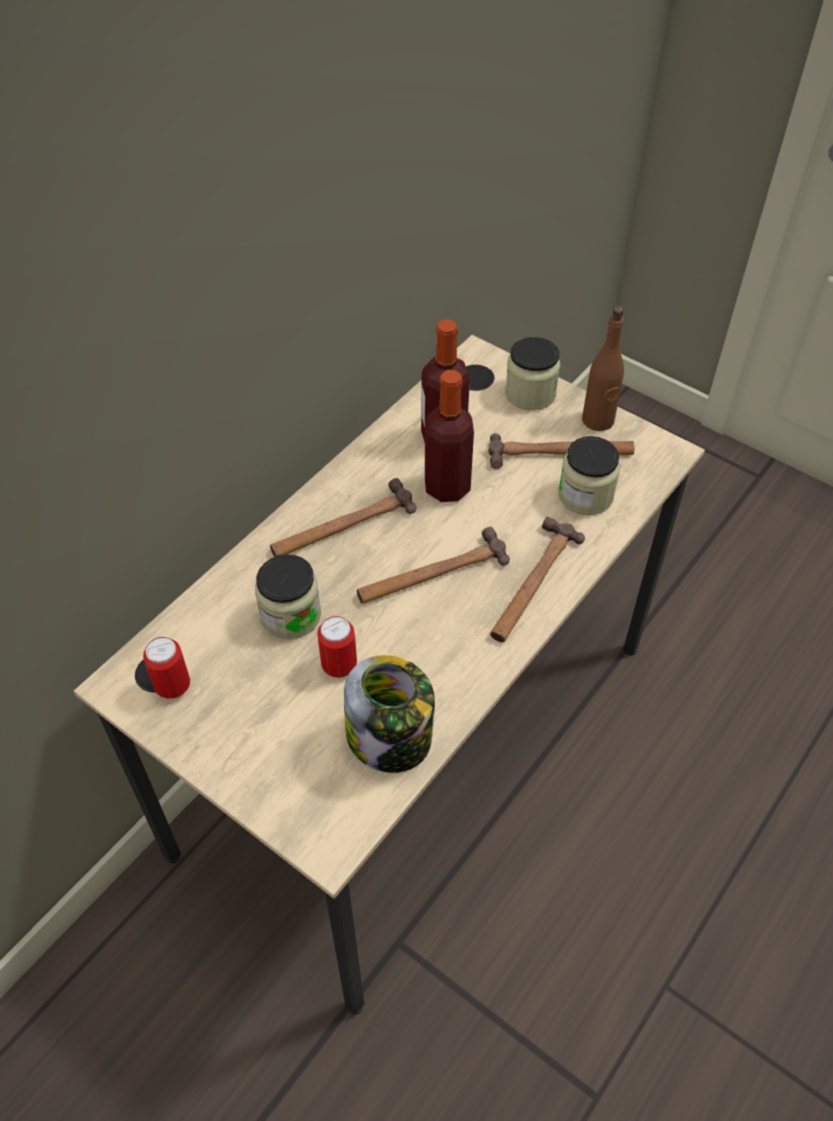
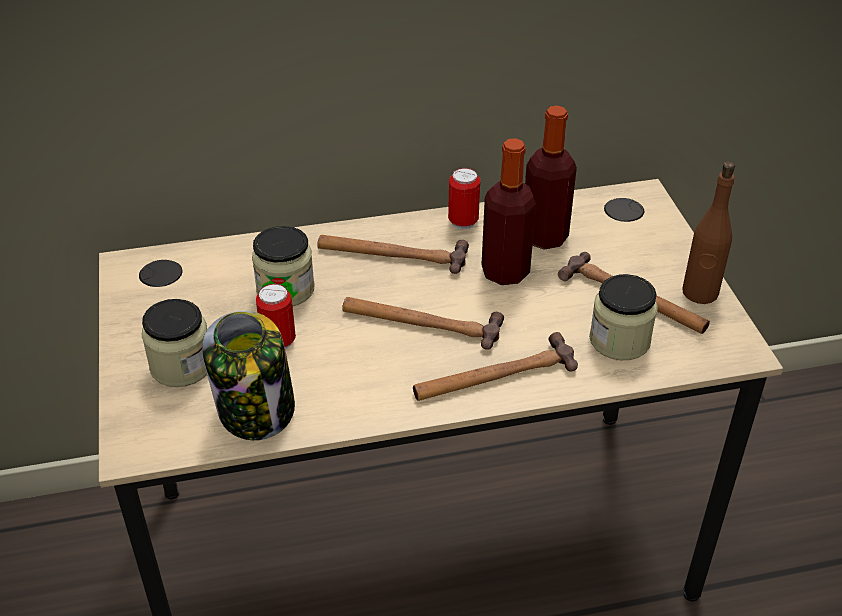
camera: 40 degrees right, 10 degrees down
can [143,637,190,699] -> can moved to [448,168,480,230]
jar [505,337,560,410] -> jar moved to [142,299,207,387]

